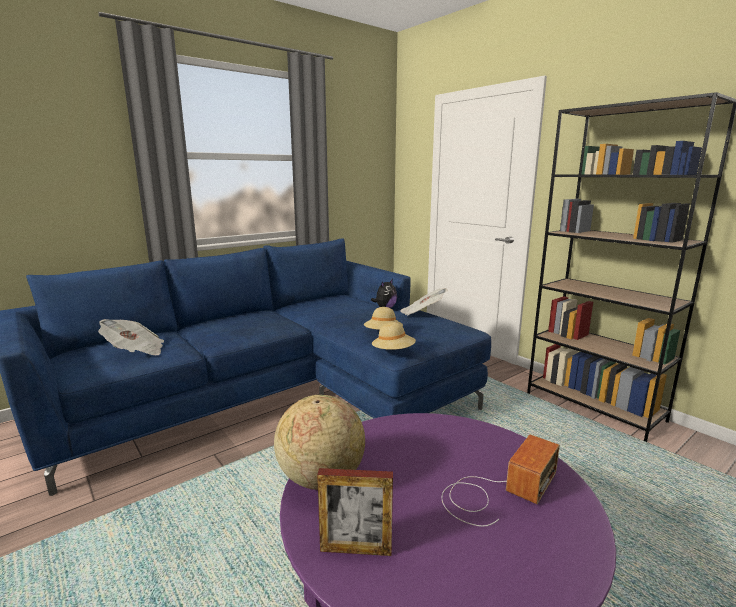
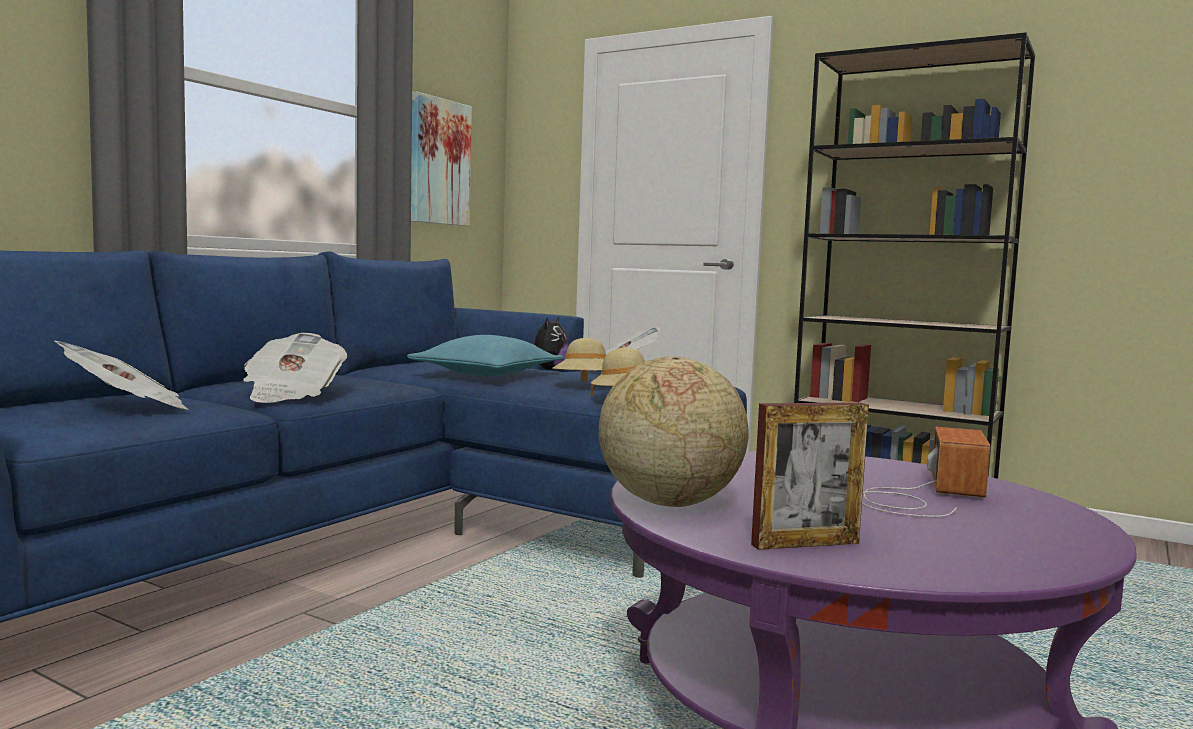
camera: 20 degrees left, 10 degrees down
none -> newspaper [243,333,347,403]
none -> turquoise pillow [407,335,564,376]
none -> picture [411,92,472,226]

